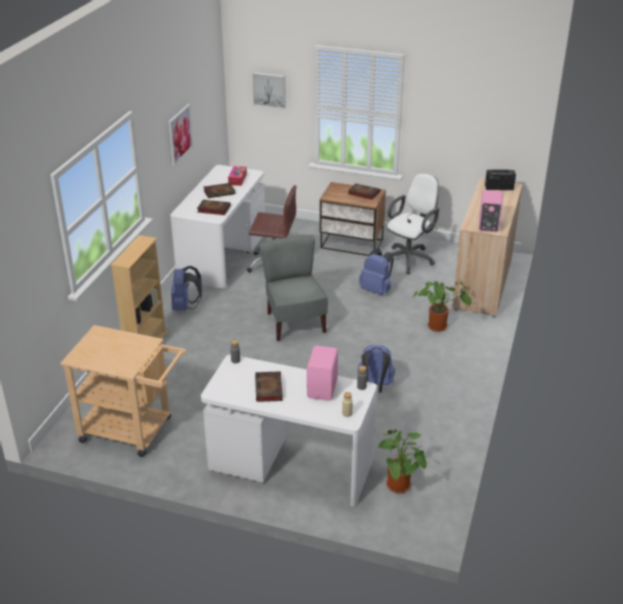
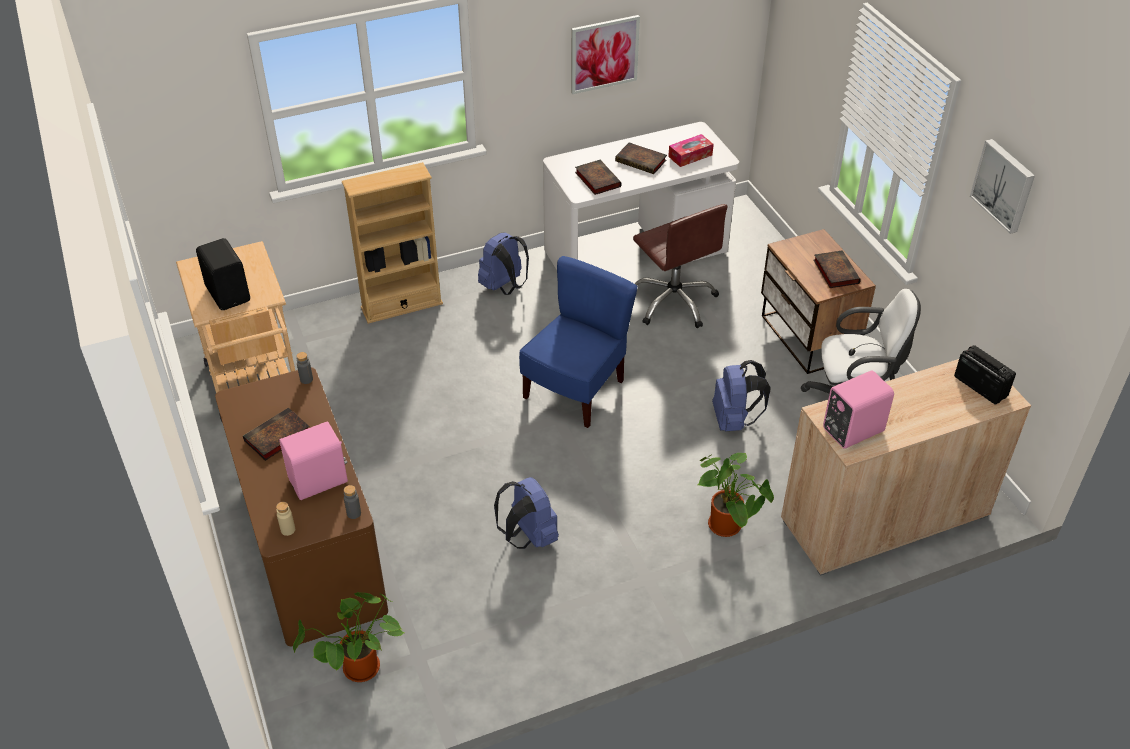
camera: 50 degrees right, 10 degrees up
white desk [201,355,377,506] -> brown desk [215,367,388,646]
picture [252,72,286,109] -> picture moved to [970,139,1035,234]
grey chair [259,235,328,341] -> blue chair [519,256,638,428]
none -> black speaker [196,238,250,310]

